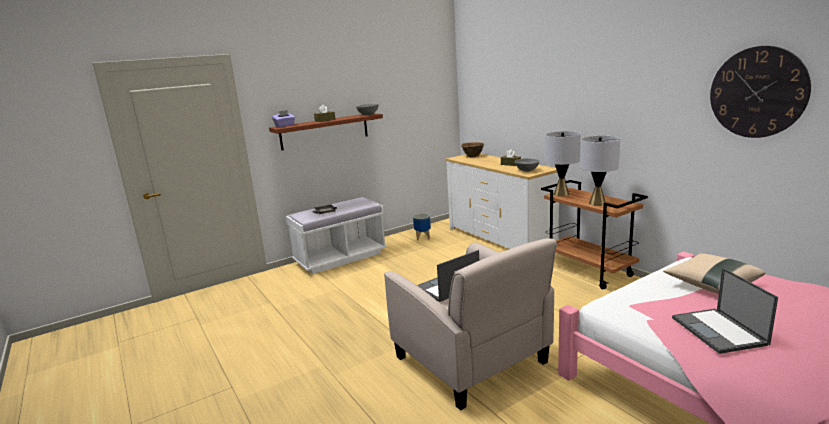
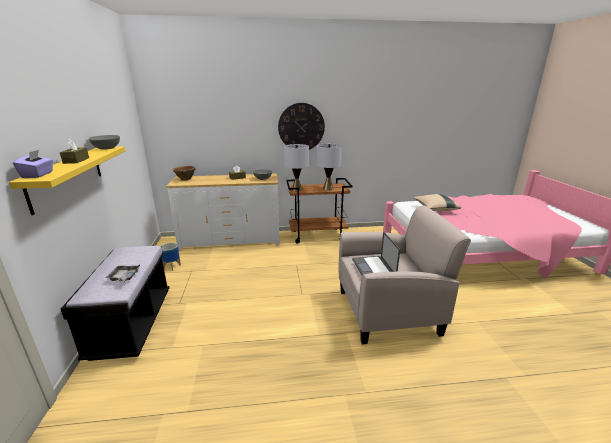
camera: 65 degrees left, 5 degrees up
brown shelf [269,113,383,150] -> yellow shelf [9,146,126,215]
white bench [286,197,387,274] -> black bench [61,246,170,361]
laptop [672,268,778,354] -> none
wall clock [710,46,811,138] -> wall clock moved to [278,103,325,150]

